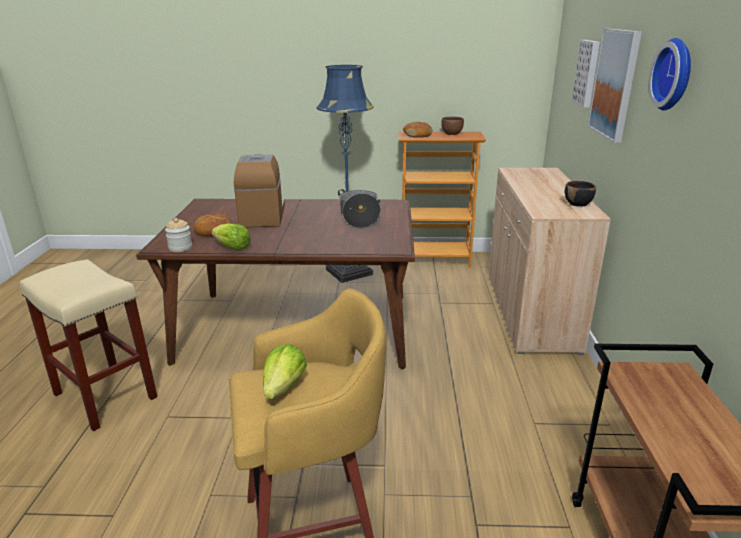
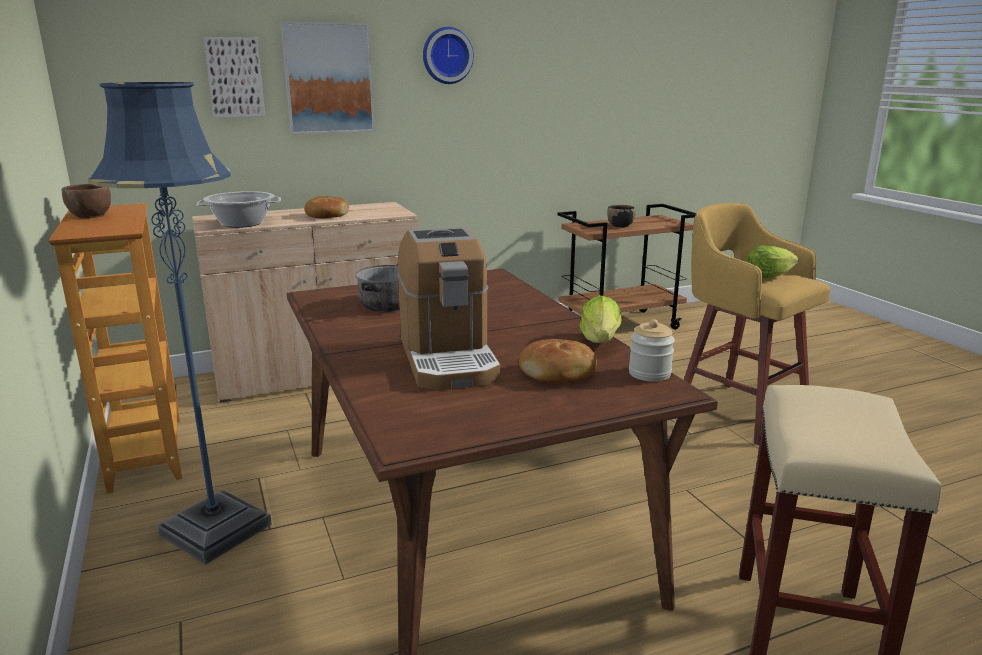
camera: 115 degrees left, 5 degrees down
coffee machine [234,154,285,227] -> coffee machine turned 75 degrees counterclockwise [397,227,501,391]
bread [403,122,432,138] -> bread moved to [304,196,349,218]
black bowl [565,181,596,207] -> black bowl moved to [607,205,636,227]
none -> cooking pot [197,191,281,228]

